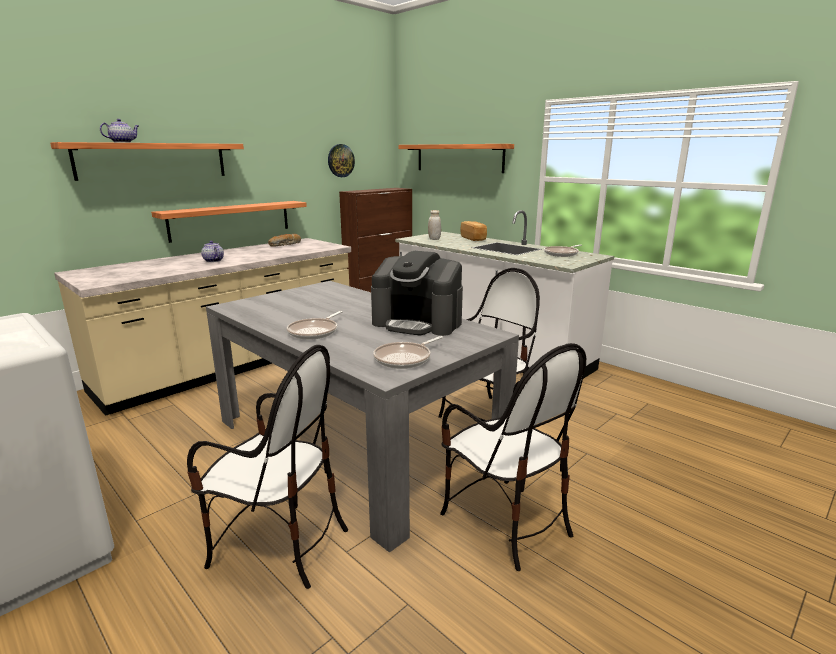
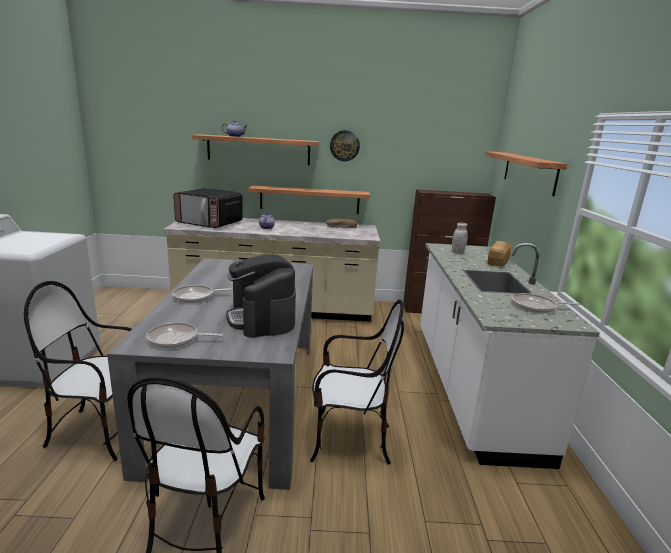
camera: 45 degrees right, 0 degrees up
chair [187,345,348,589] -> chair turned 120 degrees clockwise [24,281,143,461]
wall clock [328,144,355,177] -> wall clock moved to [330,130,360,162]
none -> microwave [174,188,243,228]

